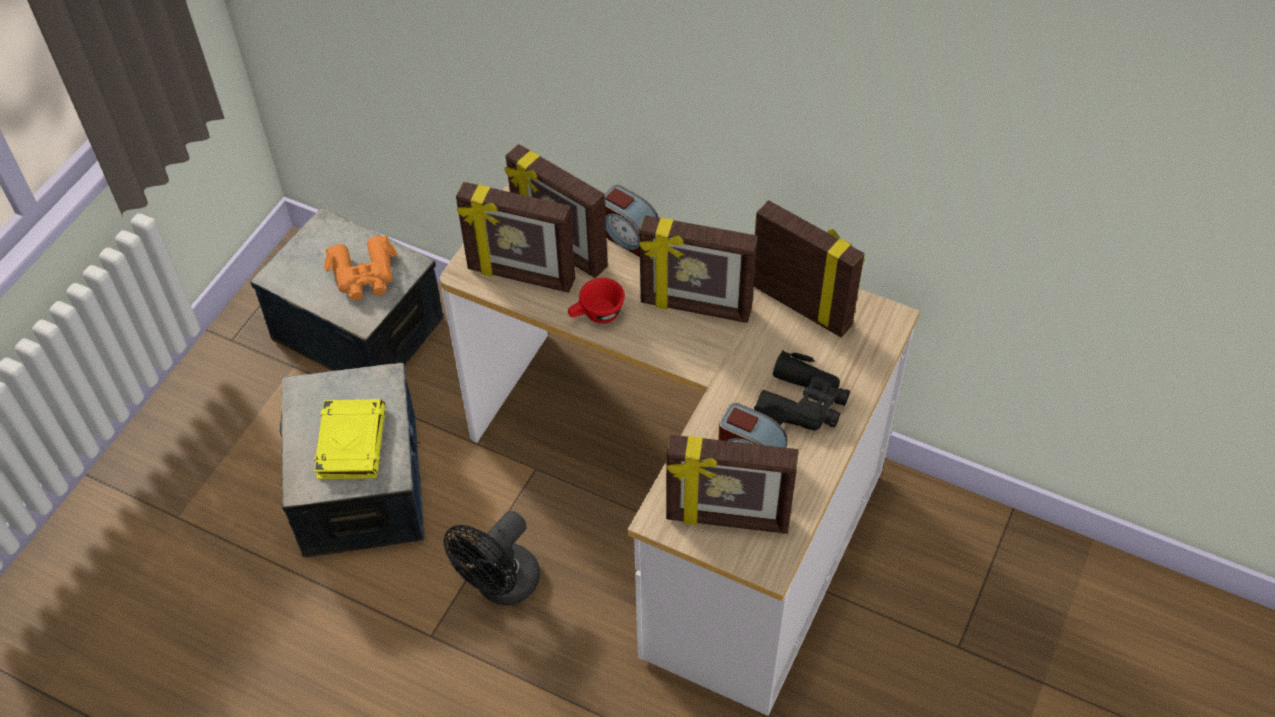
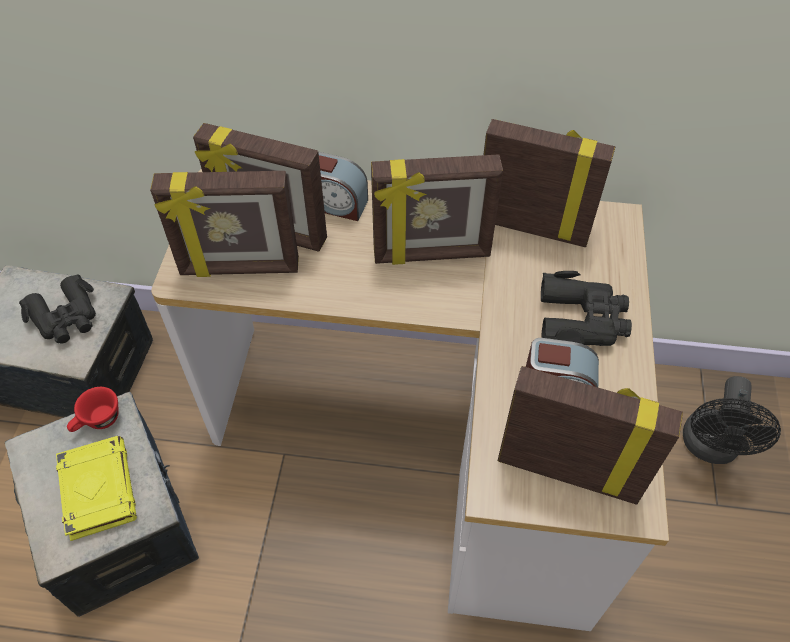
camera: 20 degrees left, 0 degrees up
orange binoculars [325,236,397,300] -> black binoculars [19,274,96,344]
black fan [444,511,540,606] -> black fan moved to [683,376,781,464]
red cup [568,278,625,324] -> red cup moved to [67,387,119,432]
picture frame [666,435,799,534] -> picture frame turned 150 degrees counterclockwise [498,366,683,505]

